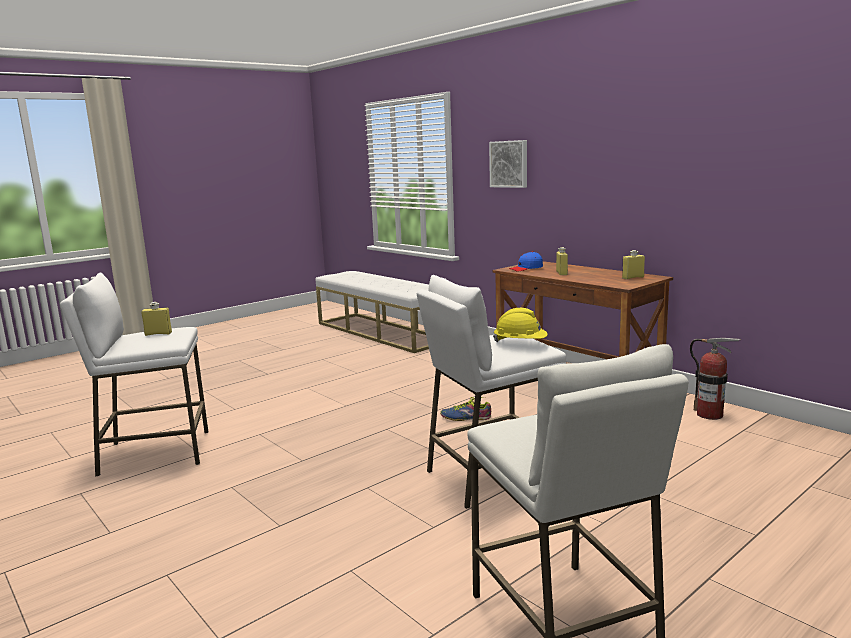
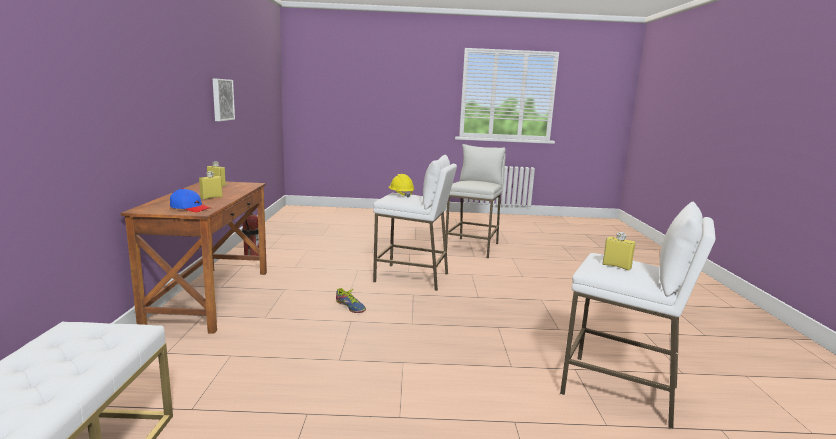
camera: 140 degrees left, 0 degrees up
picture [489,140,527,188] -> picture moved to [213,78,235,121]

